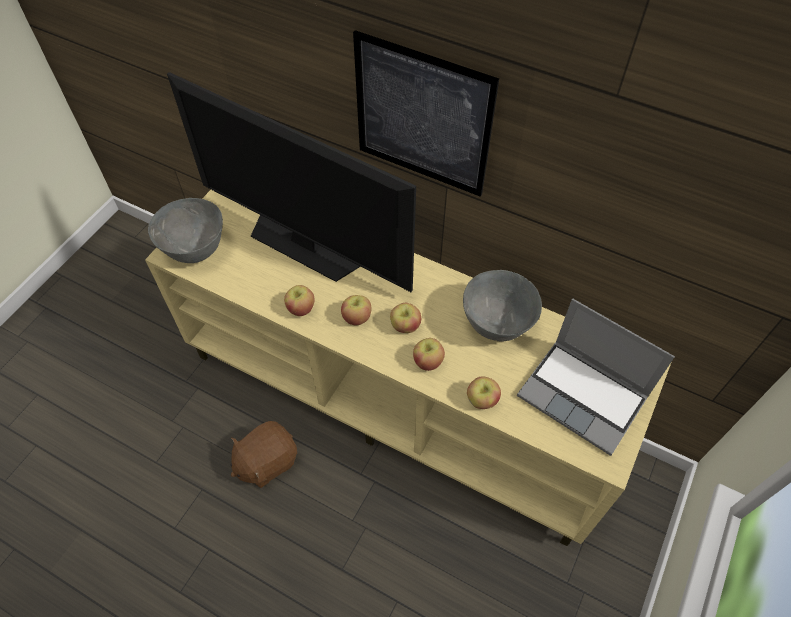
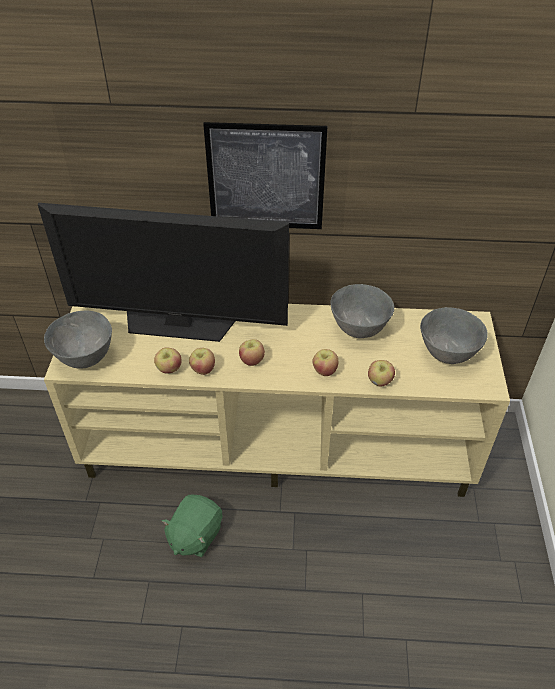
camera: 25 degrees left, 10 degrees down
brown plush toy [230,421,297,488] -> green plush toy [162,495,222,557]
apple [390,303,421,333] -> apple moved to [154,348,182,374]
laptop [517,299,675,456] -> grey bowl [420,307,488,364]

